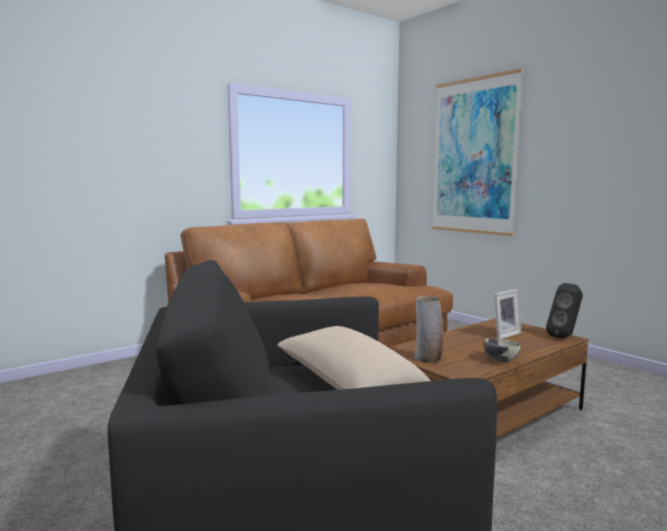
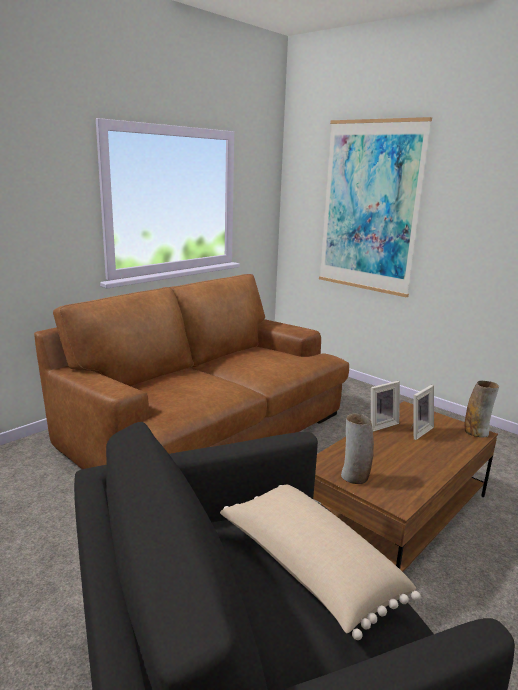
camera: 10 degrees left, 10 degrees up
bowl [483,339,521,362] -> none
black speaker [546,283,583,339] -> vase [465,381,499,438]
none -> picture frame [371,381,400,432]

